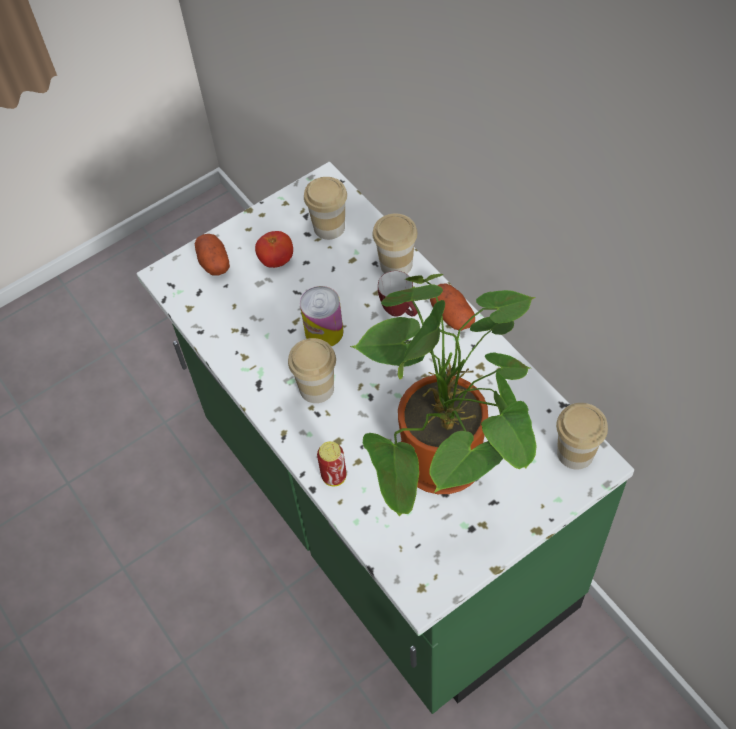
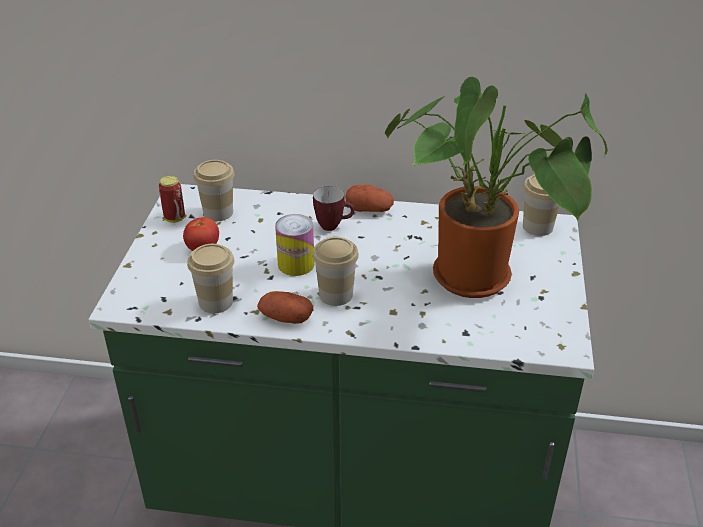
camera: 50 degrees left, 20 degrees down
potato [194,234,230,276] -> potato moved to [257,291,313,324]
can [317,441,346,486] -> can moved to [159,176,185,223]
cup [372,214,418,274] -> cup moved to [187,244,234,313]

